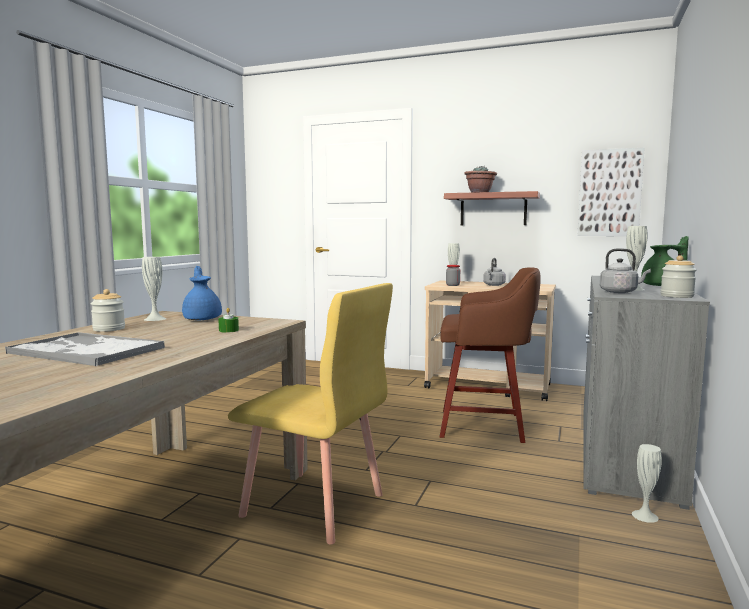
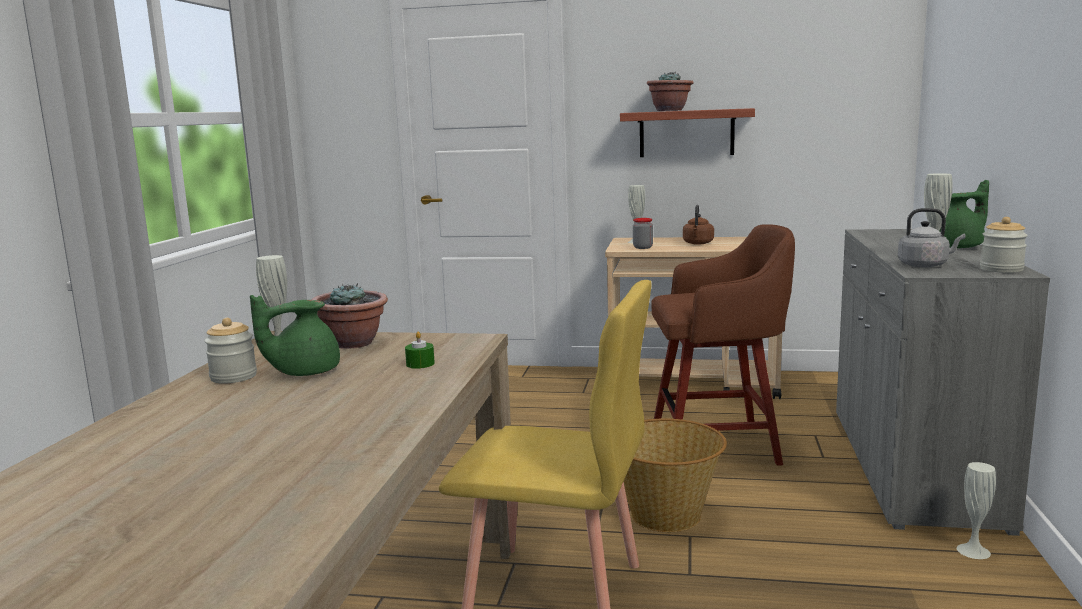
camera: 10 degrees left, 5 degrees up
tray [5,332,165,366] -> none
blue teapot [182,266,222,321] -> potted plant [312,284,388,349]
grey kettle [483,258,506,286] -> brown kettle [683,205,714,245]
picture [577,148,645,236] -> none
none -> green teapot [250,295,340,376]
none -> basket [624,419,727,532]

